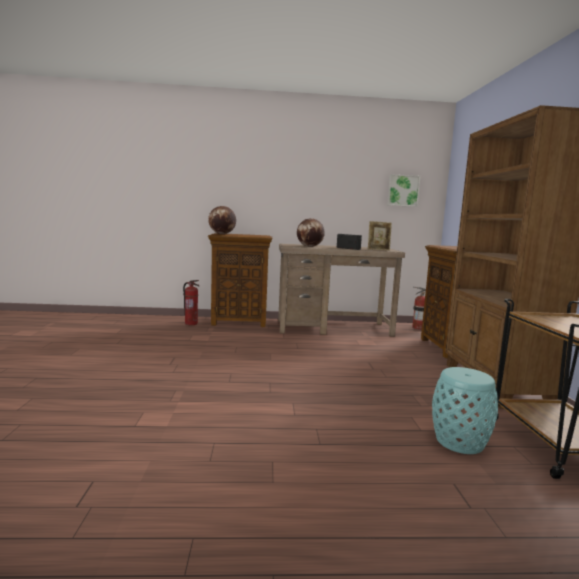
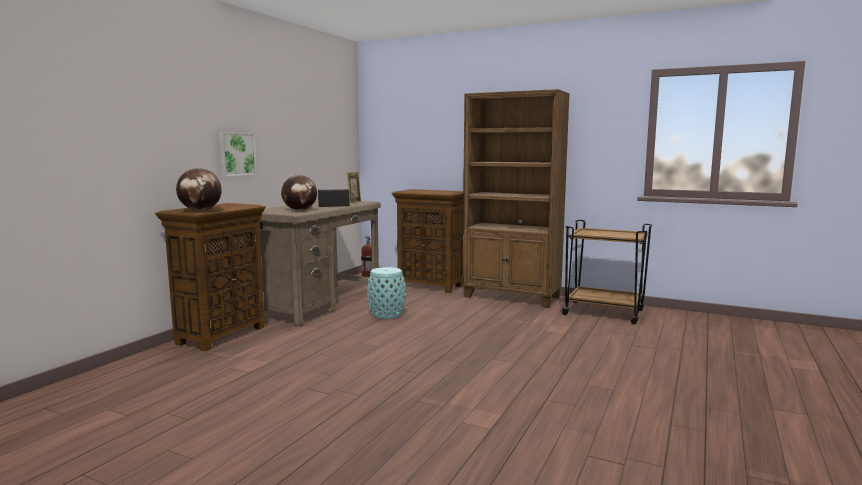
camera: 60 degrees left, 0 degrees up
fire extinguisher [183,280,199,325] -> none
picture [387,174,421,207] -> picture moved to [219,133,257,177]
turquoise stool [432,367,498,454] -> turquoise stool moved to [367,267,406,319]

